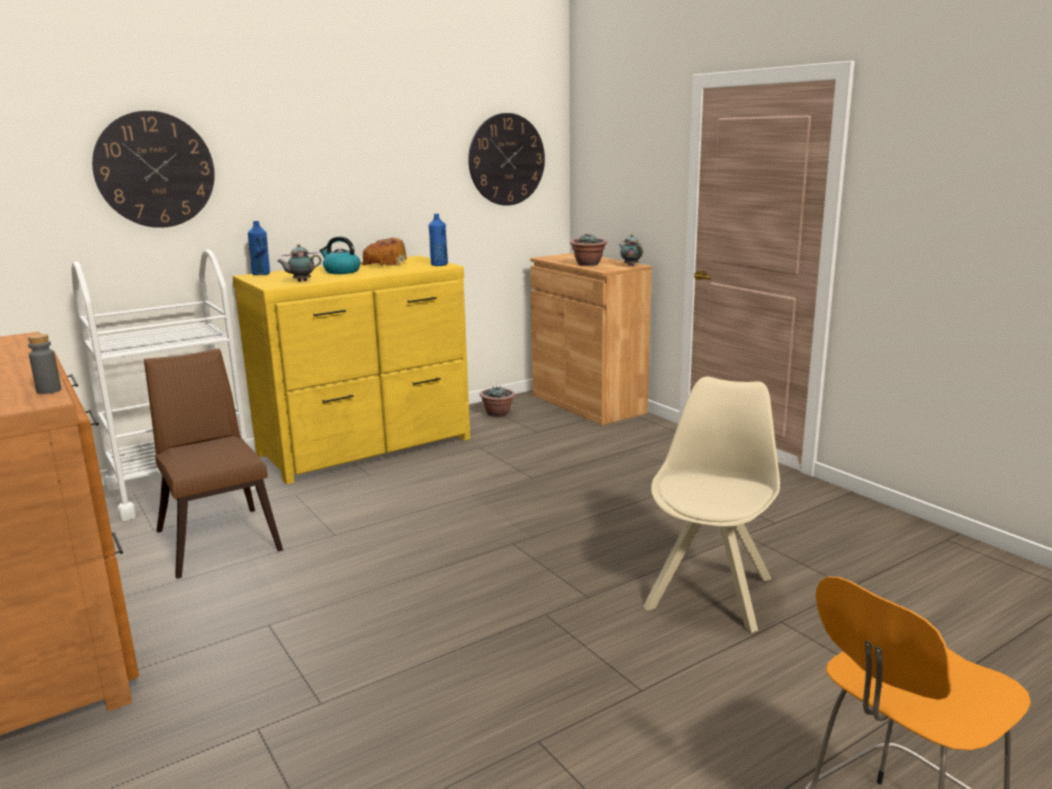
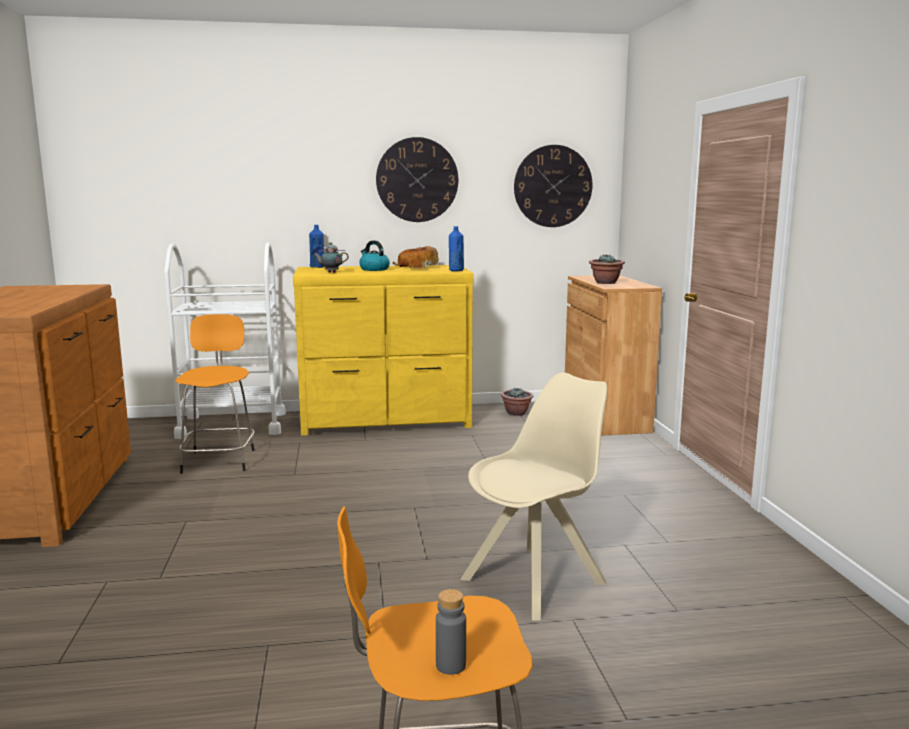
camera: 25 degrees right, 5 degrees down
grey bottle [28,334,61,394] -> grey bottle moved to [436,589,466,675]
wall clock [92,111,215,228] -> wall clock moved to [376,137,458,222]
brown chair [144,348,283,579] -> orange stool [175,314,255,474]
teapot [619,234,643,266] -> none

